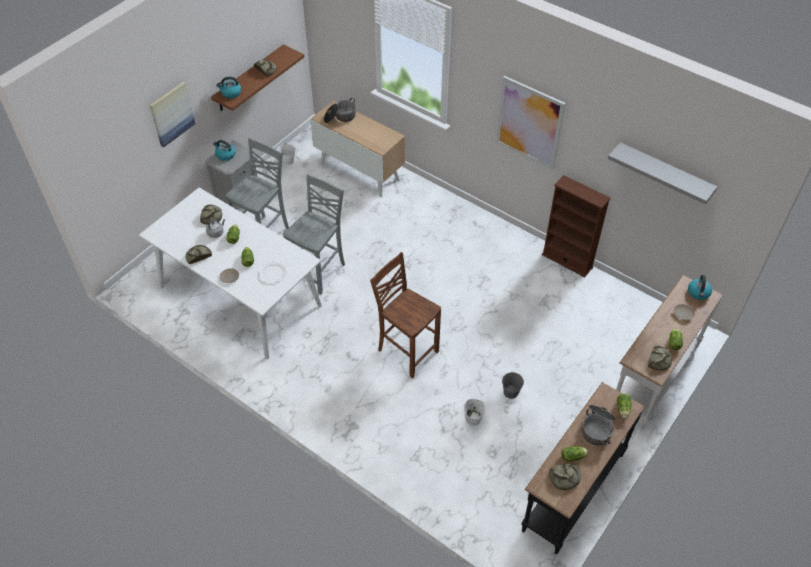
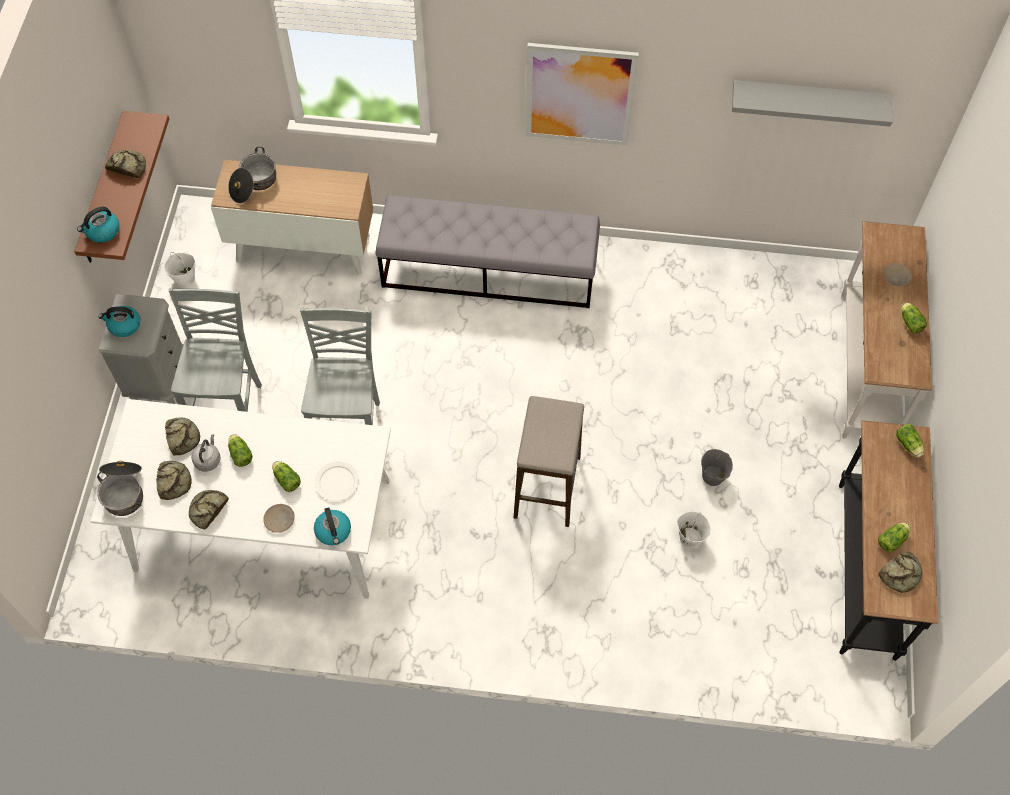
camera: 30 degrees left, 10 degrees up
picture [150,81,196,147] -> none
brown chair [370,252,441,378] -> stool [514,396,584,527]
brown bookcase [542,175,611,277] -> none
cooking pot [582,405,616,445] -> cooking pot moved to [97,461,143,516]
bread [648,345,672,370] -> bread moved to [156,461,192,500]
kettle [688,275,712,300] -> kettle moved to [314,508,351,545]
none -> grey bench [375,195,600,308]

